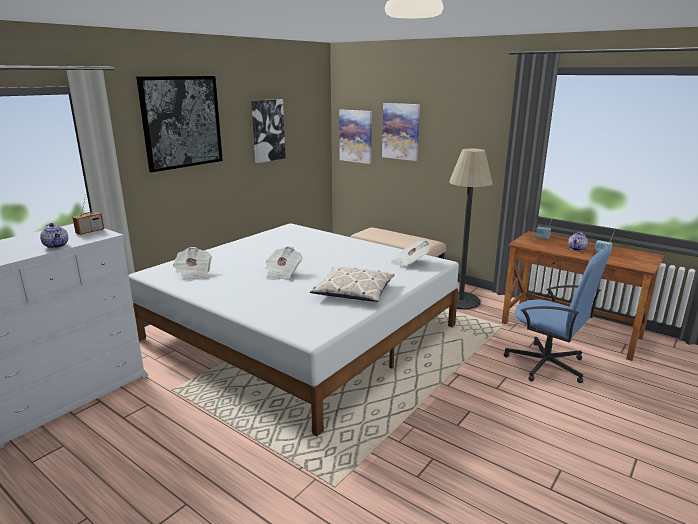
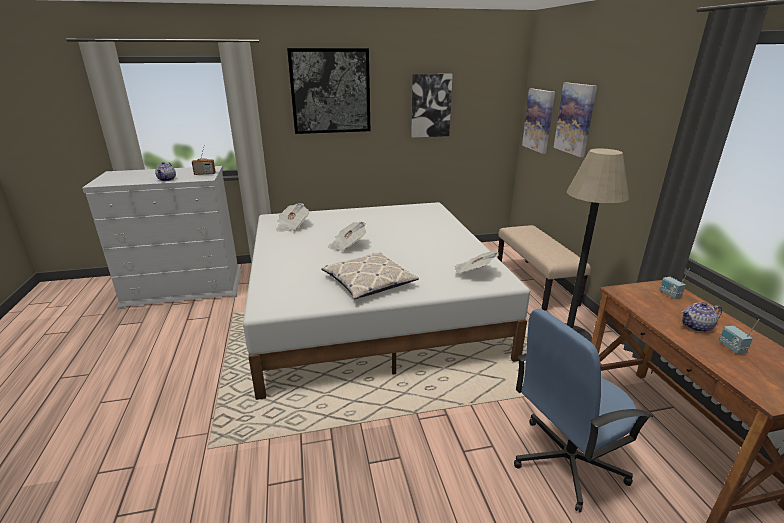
camera: 40 degrees right, 5 degrees up
blue office chair [504,248,611,383] -> blue office chair turned 75 degrees clockwise [514,309,653,512]

